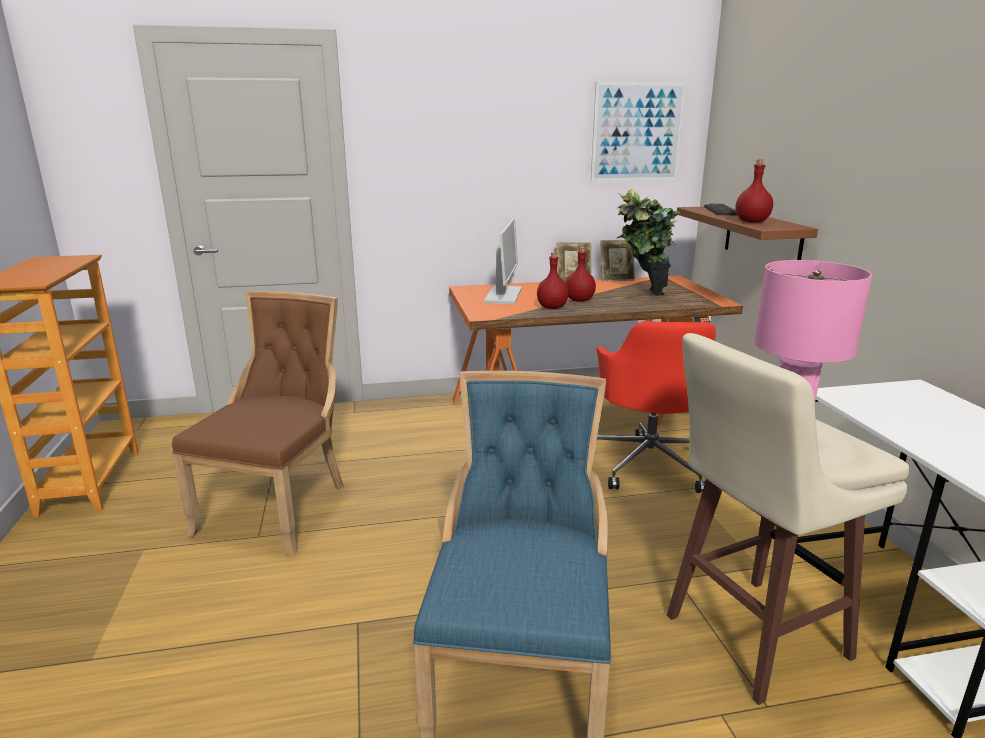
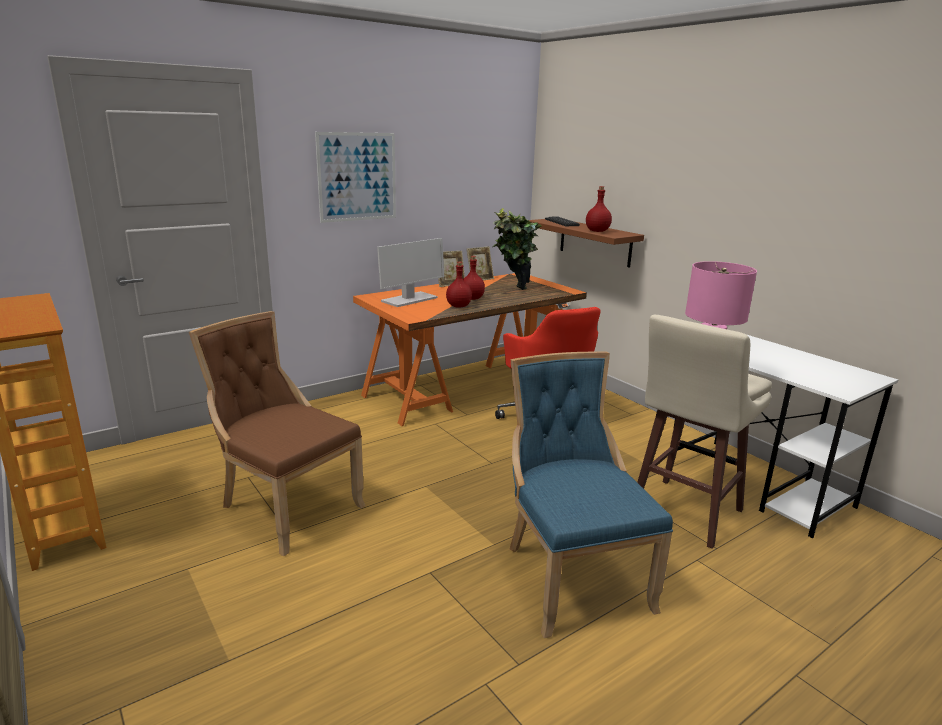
camera: 25 degrees left, 0 degrees up
brown chair [172,291,344,556] -> brown chair turned 45 degrees counterclockwise [189,311,366,556]
monitor [484,219,522,304] -> monitor turned 60 degrees clockwise [377,238,444,307]
picture [591,82,686,182] -> picture moved to [315,132,396,223]

